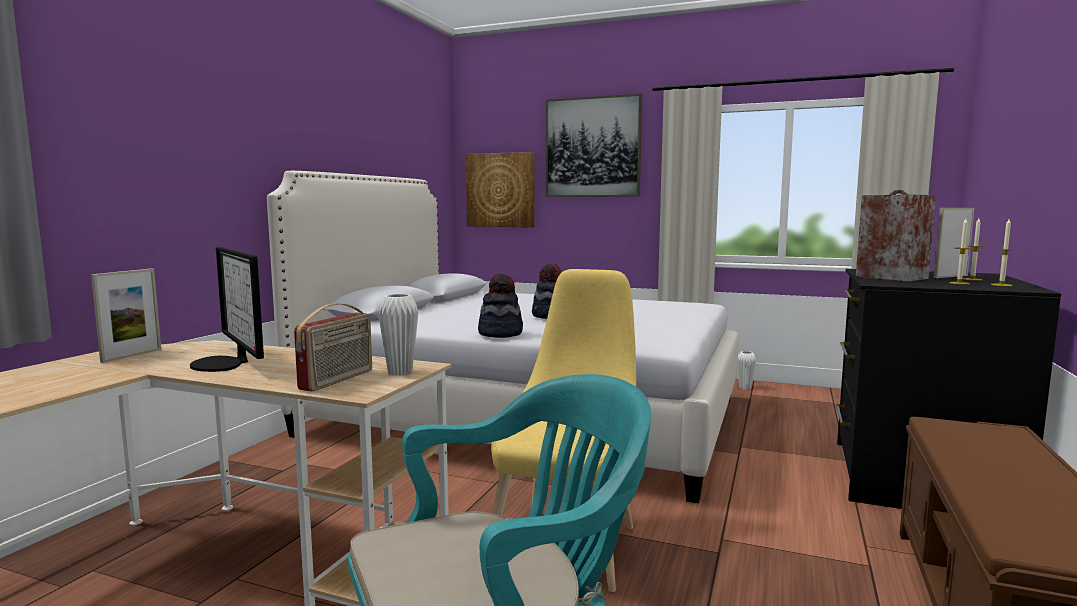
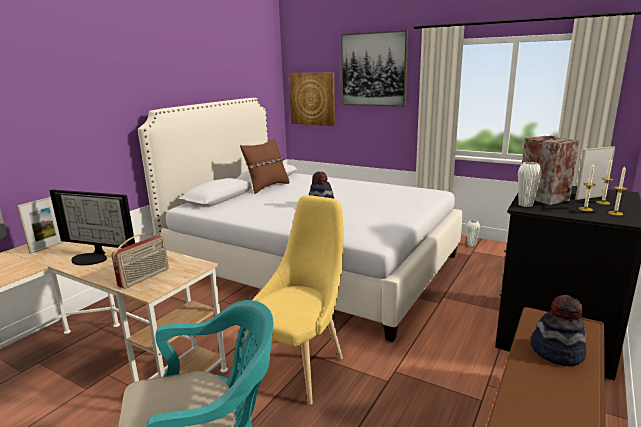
camera: 10 degrees right, 10 degrees up
monitor [190,247,264,372] -> monitor turned 45 degrees counterclockwise [49,189,135,266]
white vase [378,294,419,375] -> white vase moved to [518,162,542,207]
hat [478,274,523,338] -> hat moved to [531,295,586,366]
none -> brown pillow [240,139,289,194]

